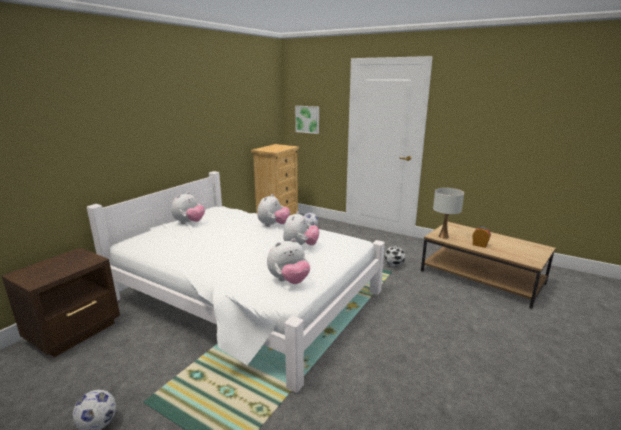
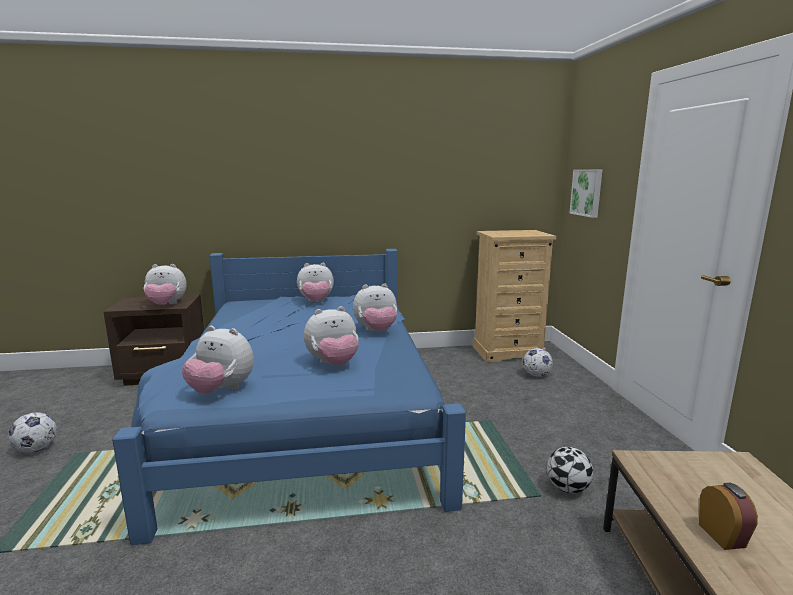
camera: 50 degrees right, 5 degrees down
white bed [87,171,385,393] -> blue bed [112,249,466,545]
white table lamp [433,188,464,239] -> none
none -> plush toy [143,264,187,305]

